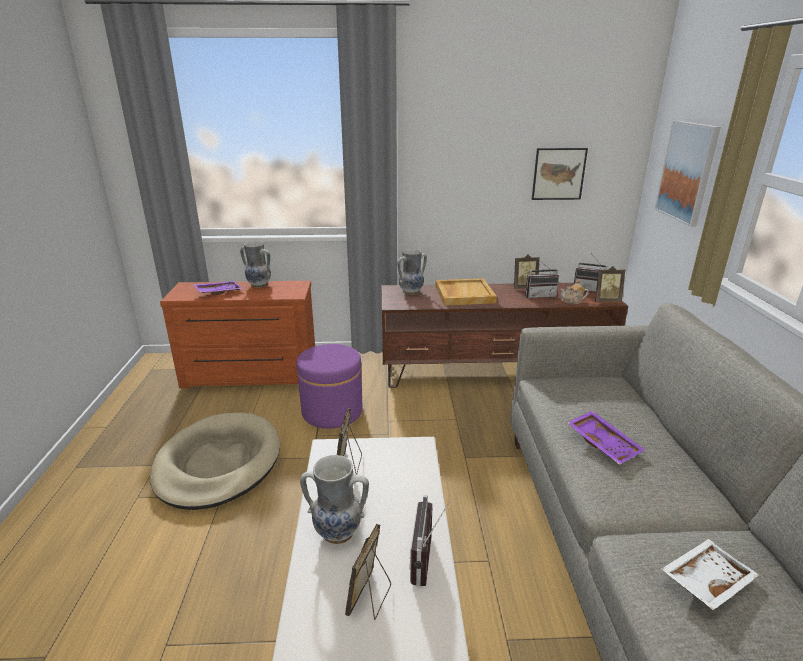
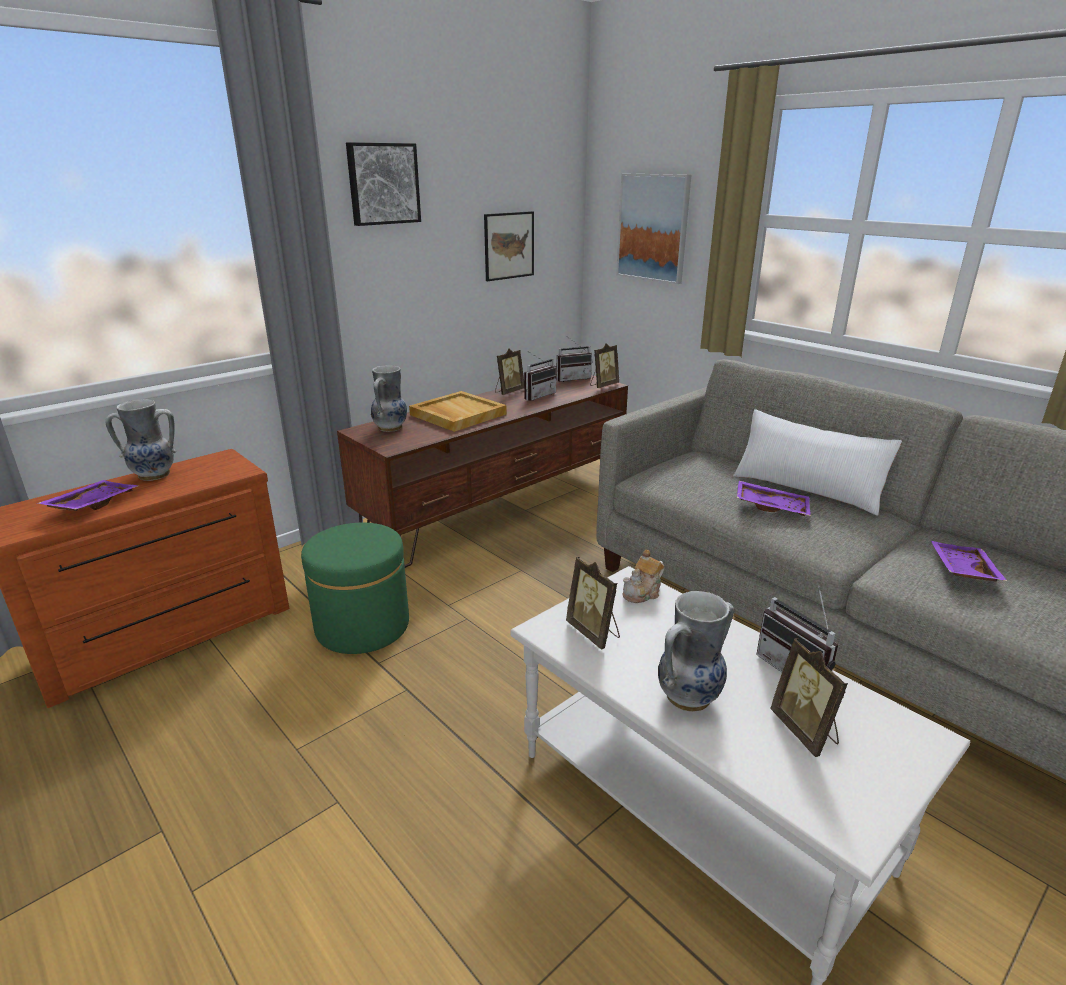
camera: 40 degrees left, 0 degrees up
beige dog bed [150,413,280,510] -> none
purple ottoman [296,344,363,429] -> green ottoman [301,523,409,654]
teapot [560,279,589,304] -> teapot moved to [623,549,664,603]
white tray [661,539,759,610] -> purple tray [931,541,1007,582]
none -> picture [346,142,421,226]
none -> white pillow [733,409,902,516]

